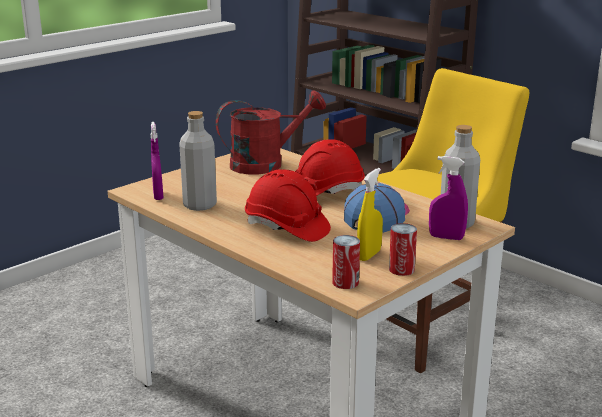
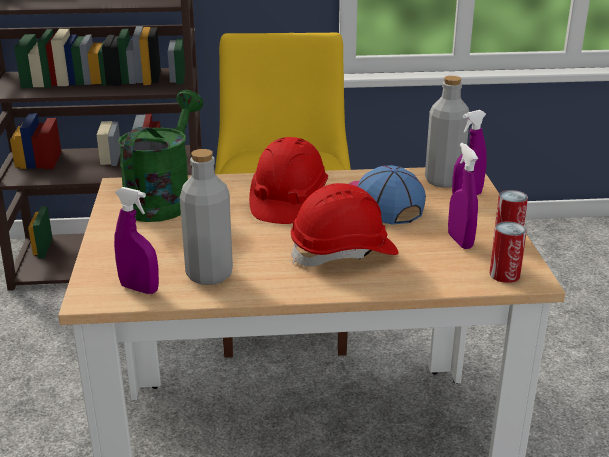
camera: 50 degrees left, 5 degrees up
red watering can [216,90,326,174] -> green watering can [118,90,203,222]
yellow spray bottle [357,168,383,261] -> purple spray bottle [448,143,478,249]

